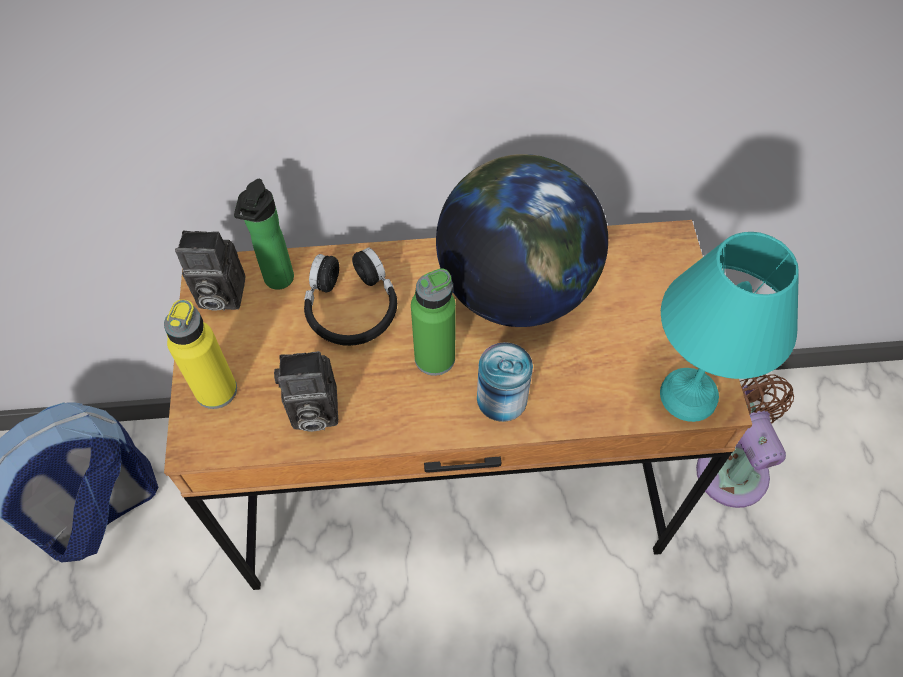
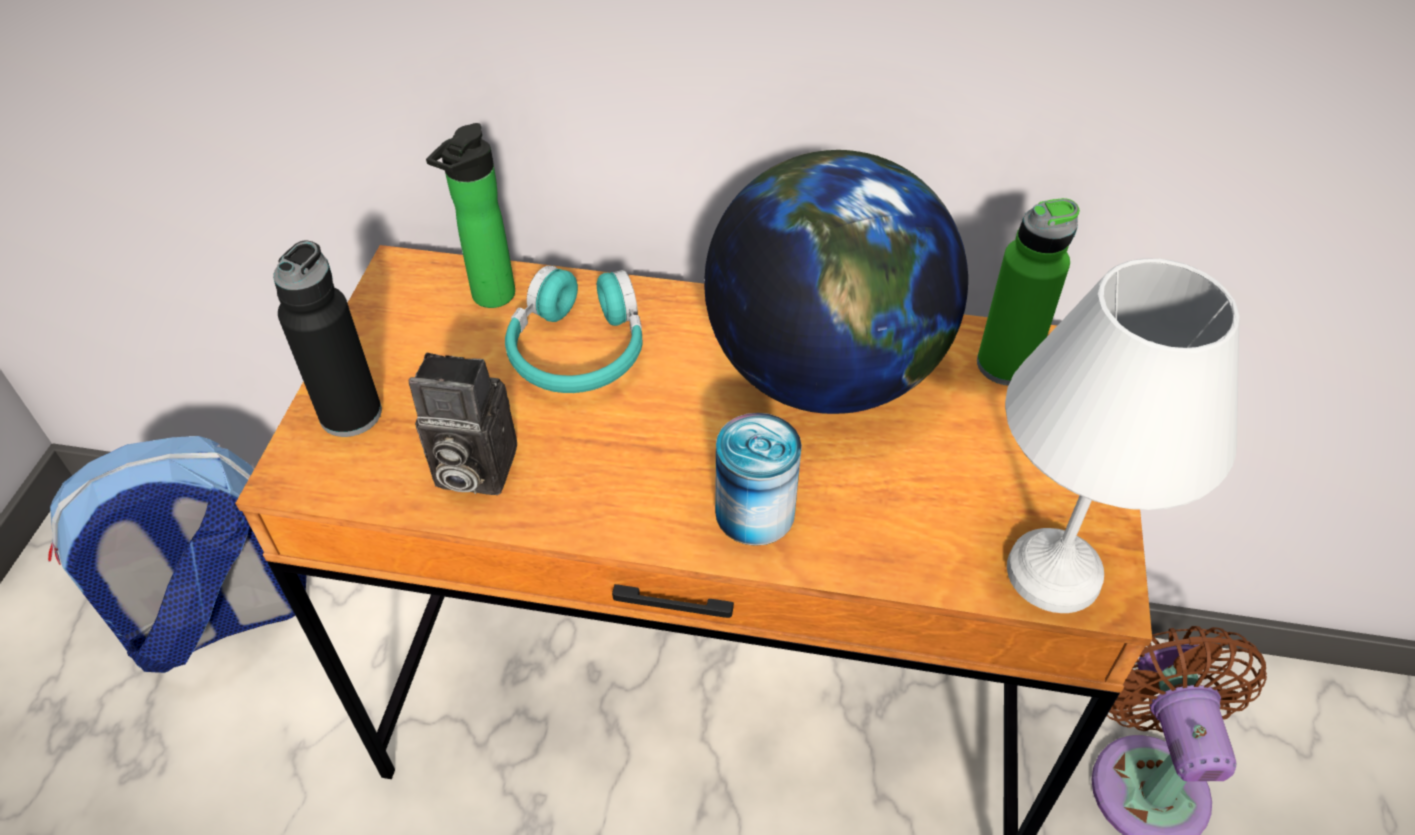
camera: 15 degrees right, 10 degrees down
yellow bottle [164,299,237,409] -> black bottle [273,241,382,437]
camera [175,230,245,311] -> none
black headphones [304,247,397,346] -> turquoise headphones [505,265,643,393]
green bottle [411,269,456,376] -> green bottle moved to [977,198,1080,386]
turquoise table lamp [660,232,799,422] -> white table lamp [1005,258,1240,613]

